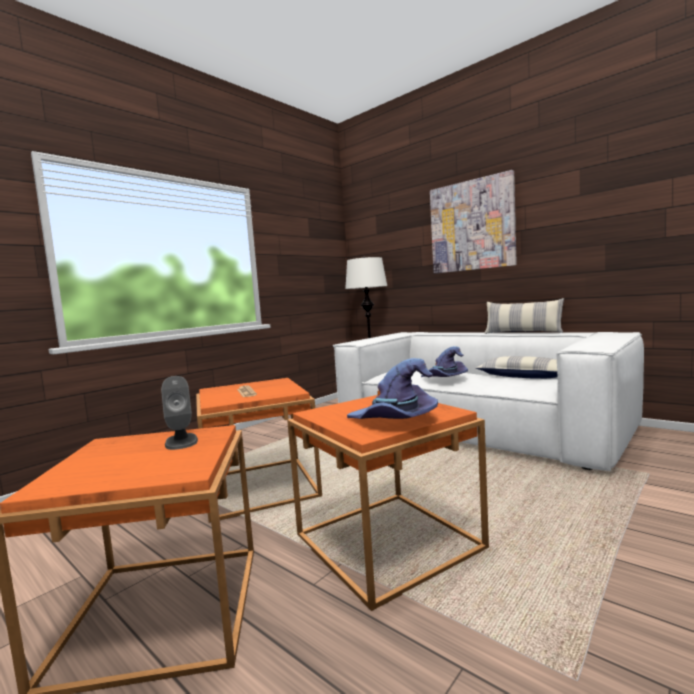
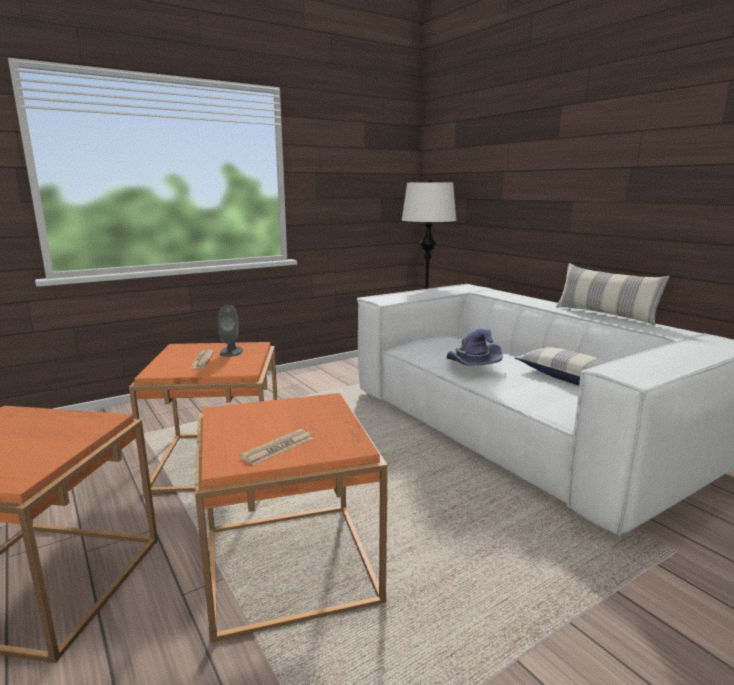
camera: 15 degrees right, 10 degrees up
grey speaker [161,376,198,450] -> grey speaker moved to [218,305,243,357]
purple hat [347,358,438,419] -> newspaper [240,429,314,465]
picture [430,170,517,274] -> none

